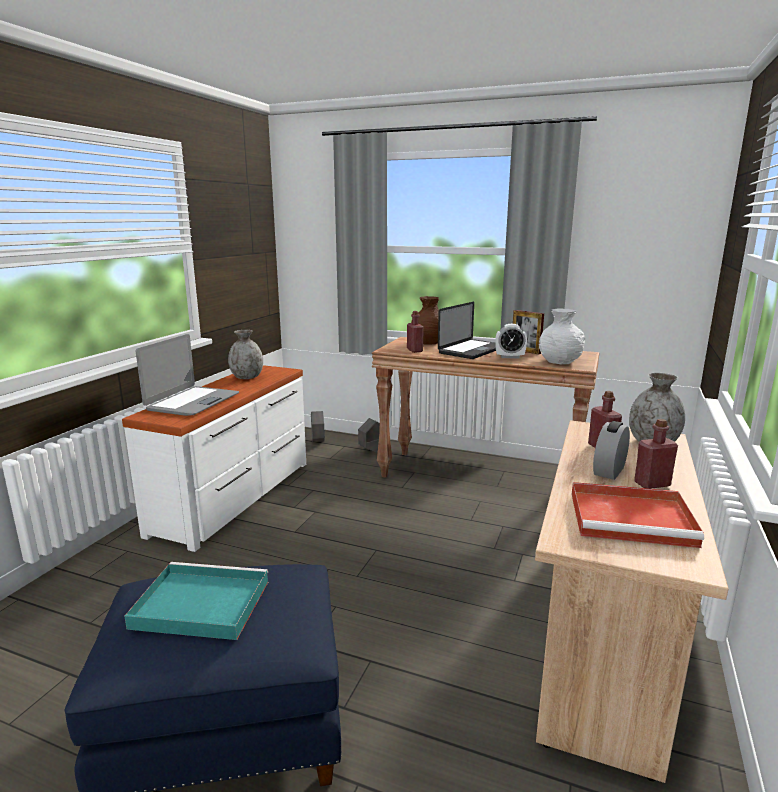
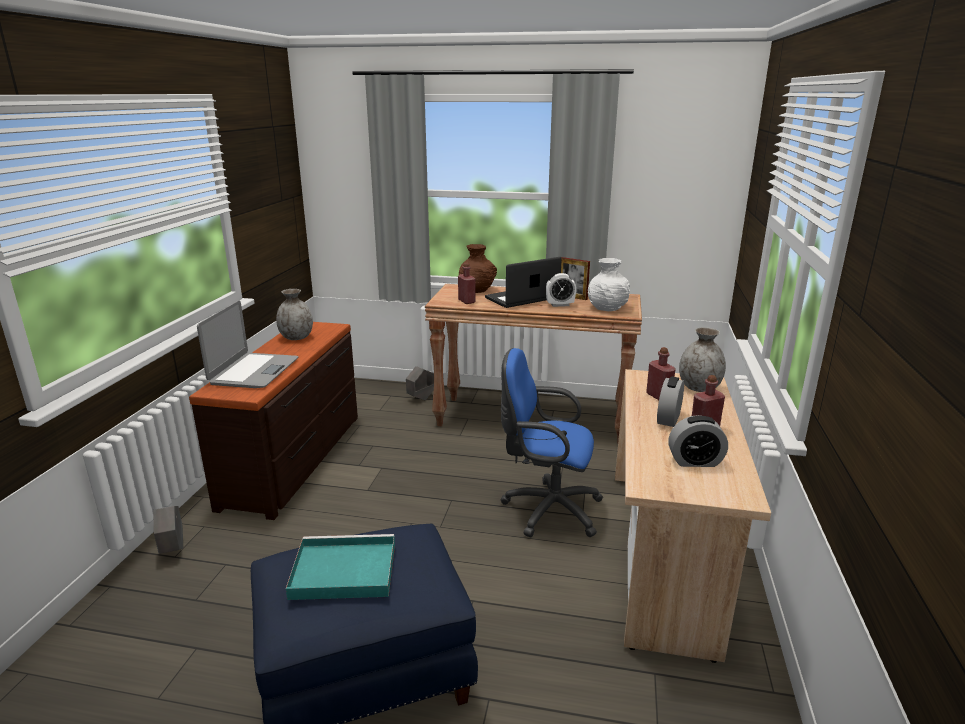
camera: 10 degrees left, 5 degrees up
white dresser [122,365,306,552] -> brown dresser [189,322,358,520]
grey planter [311,411,325,442] -> grey planter moved to [153,506,183,554]
laptop [438,302,496,359] -> laptop turned 150 degrees counterclockwise [485,257,562,308]
red tray [571,482,704,548] -> alarm clock [668,415,728,467]
none -> blue office chair [500,348,603,537]

